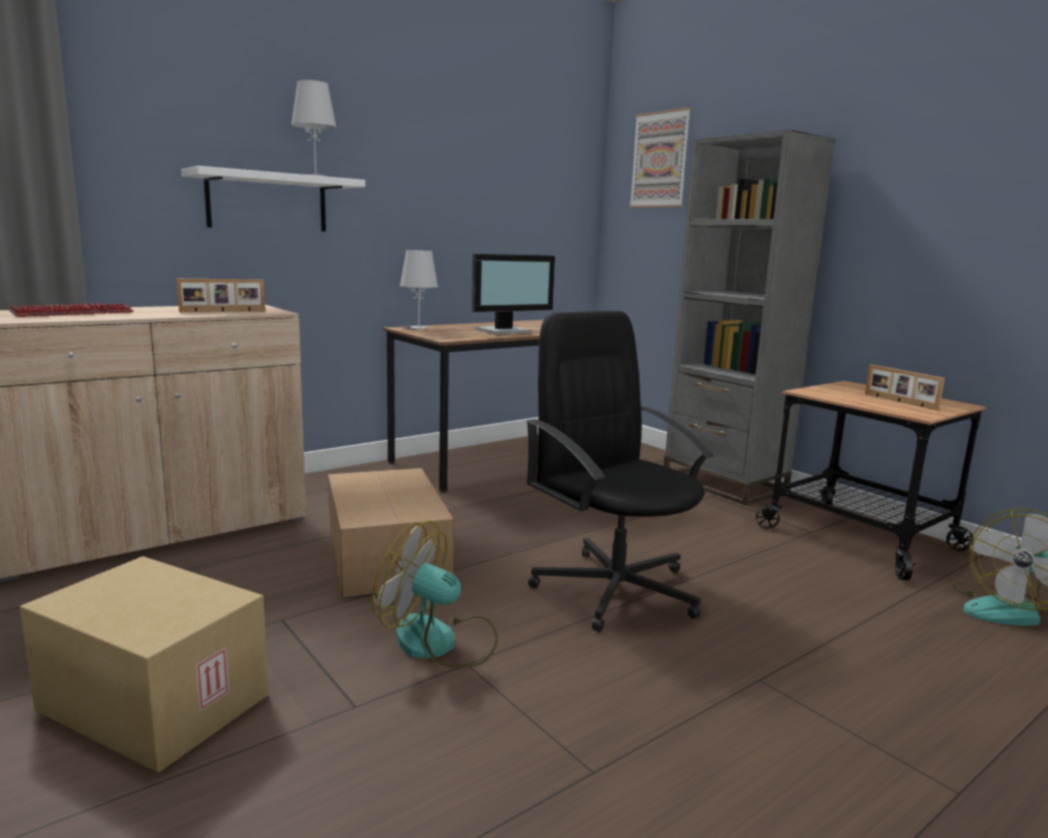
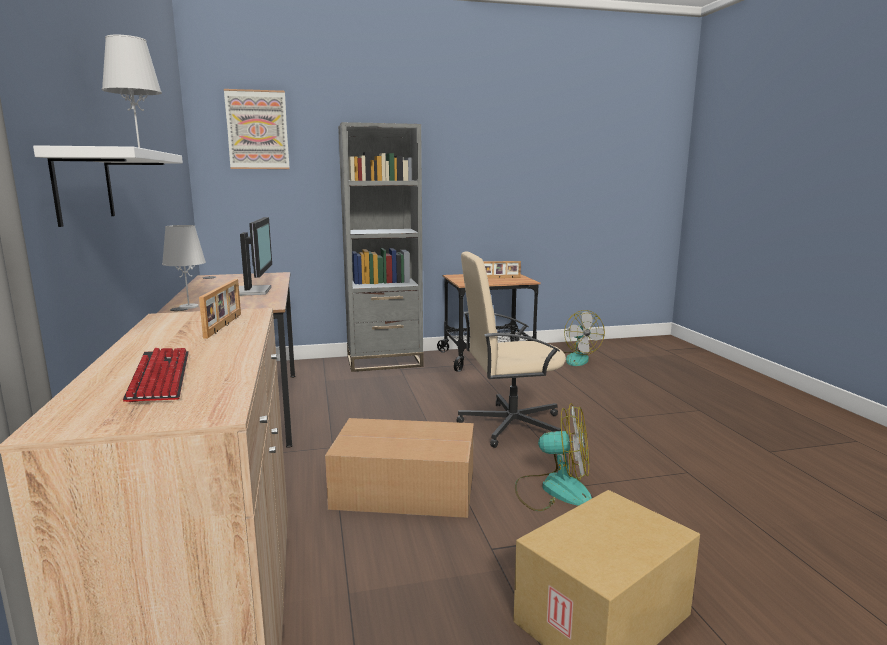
camera: 65 degrees left, 0 degrees up
fan [372,521,498,667] -> fan turned 120 degrees counterclockwise [515,403,592,511]
black office chair [525,311,714,632] -> beige office chair [456,251,566,448]

